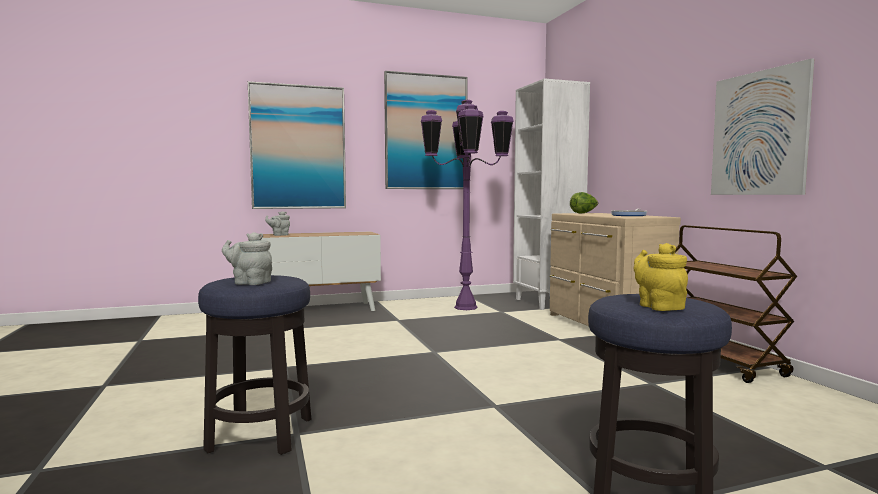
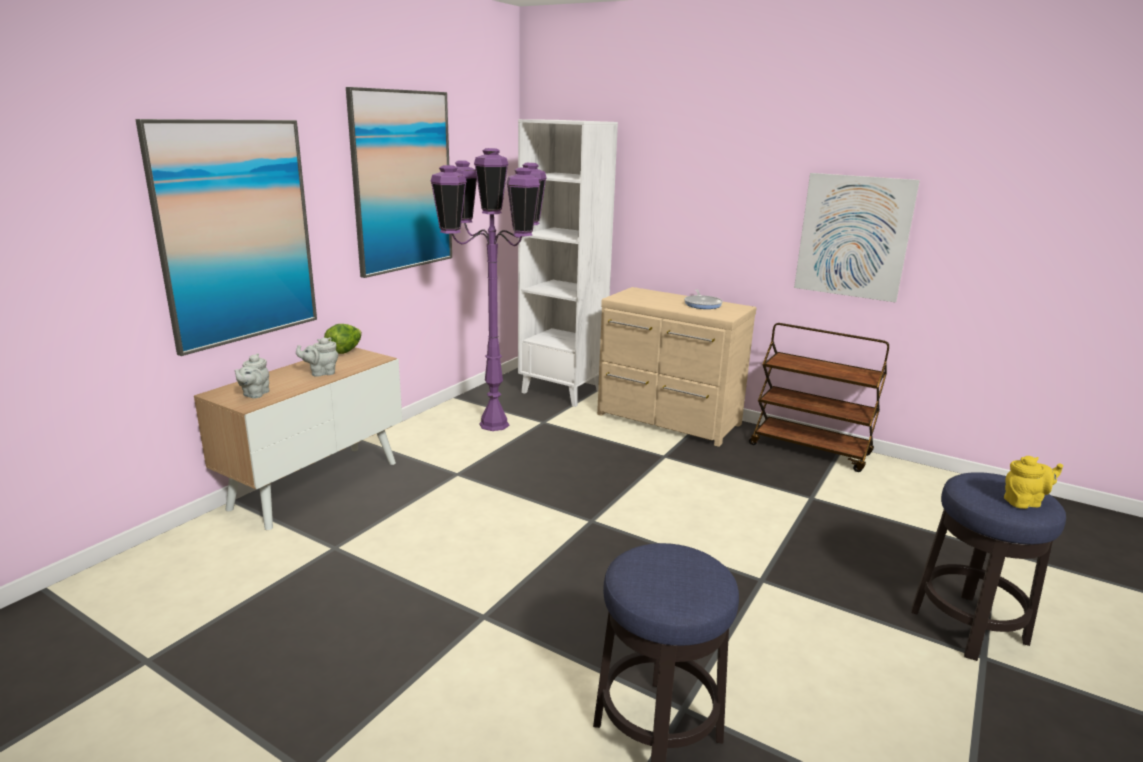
camera: 40 degrees left, 15 degrees up
grey teapot [222,232,272,285] -> grey teapot moved to [296,337,338,377]
lettuce [570,192,598,214] -> lettuce moved to [324,324,362,354]
yellow teapot [634,243,688,311] -> yellow teapot turned 135 degrees clockwise [1004,456,1063,509]

